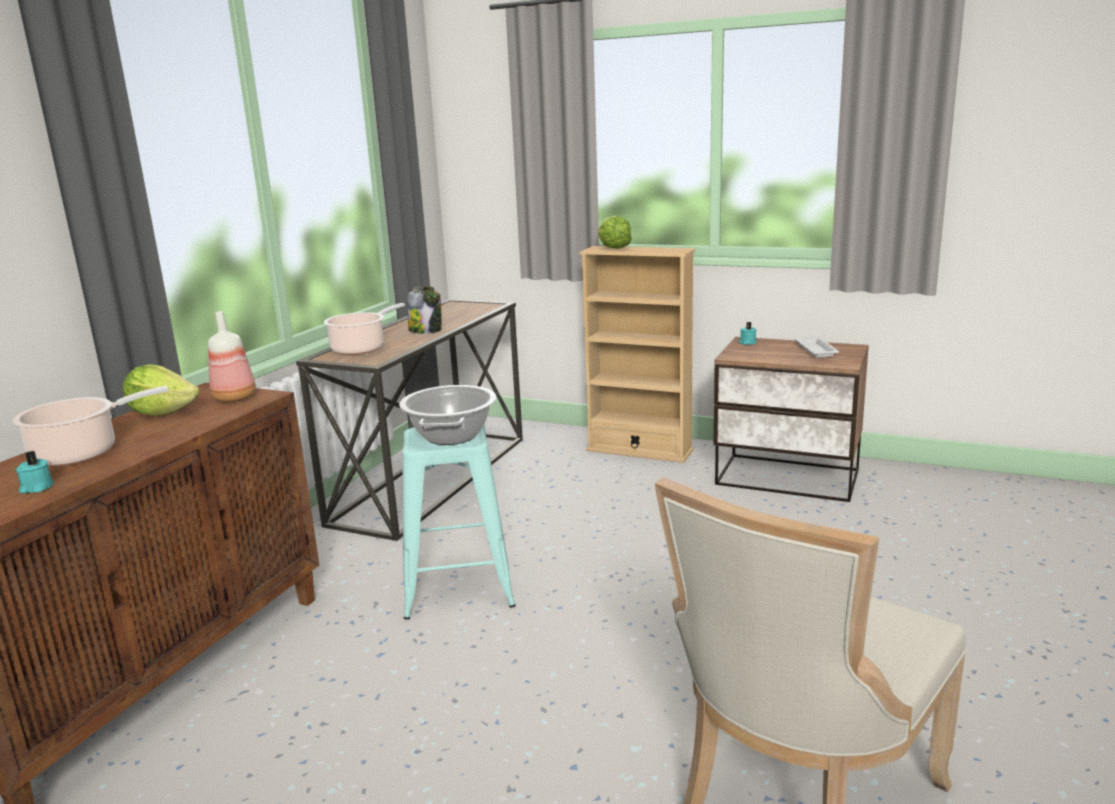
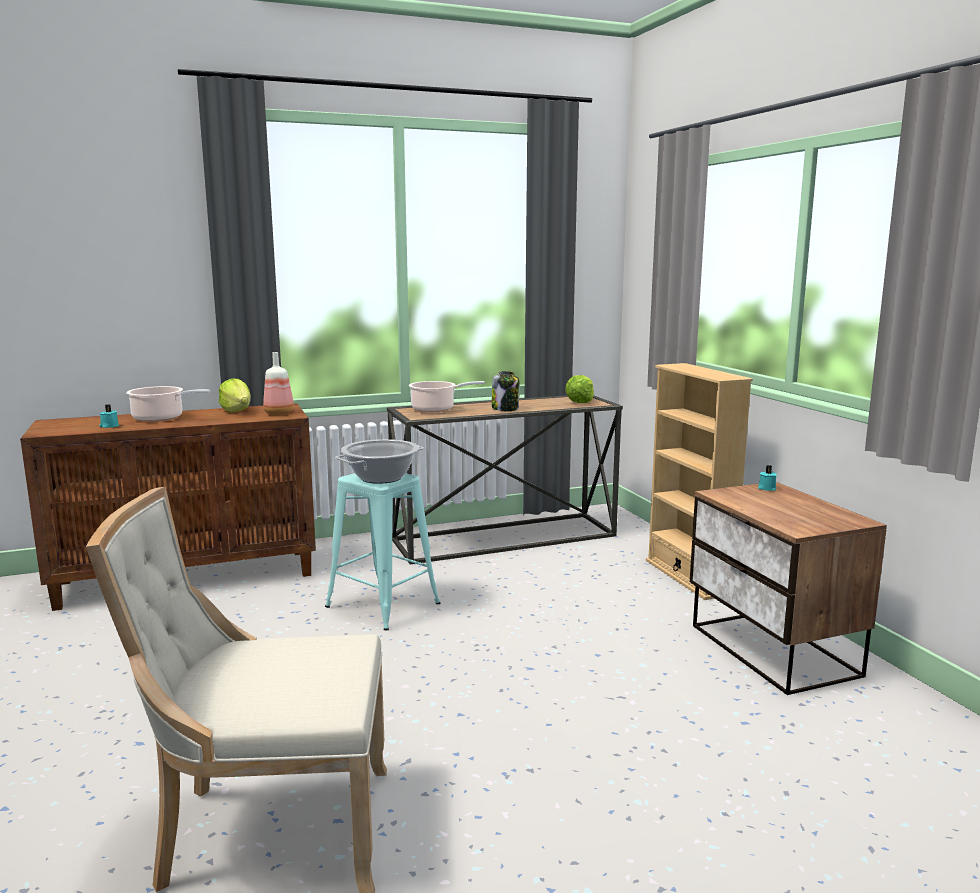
camera: 45 degrees right, 5 degrees down
lettuce [598,216,632,249] -> lettuce moved to [565,375,594,403]
white tray [795,337,839,357] -> none

